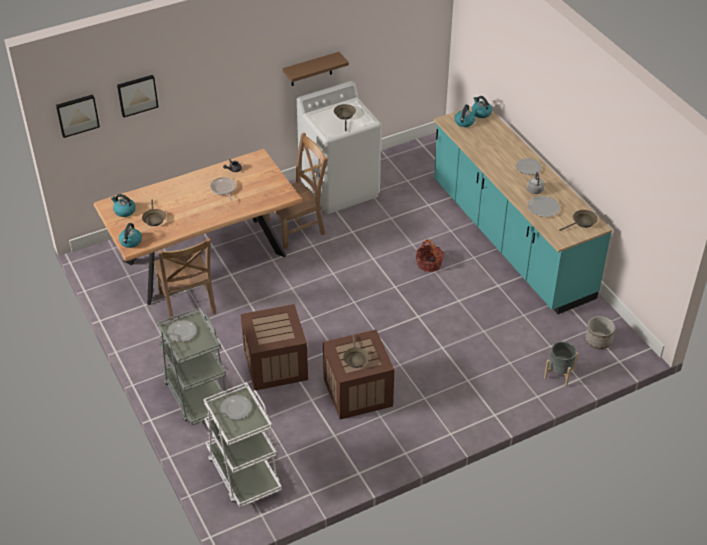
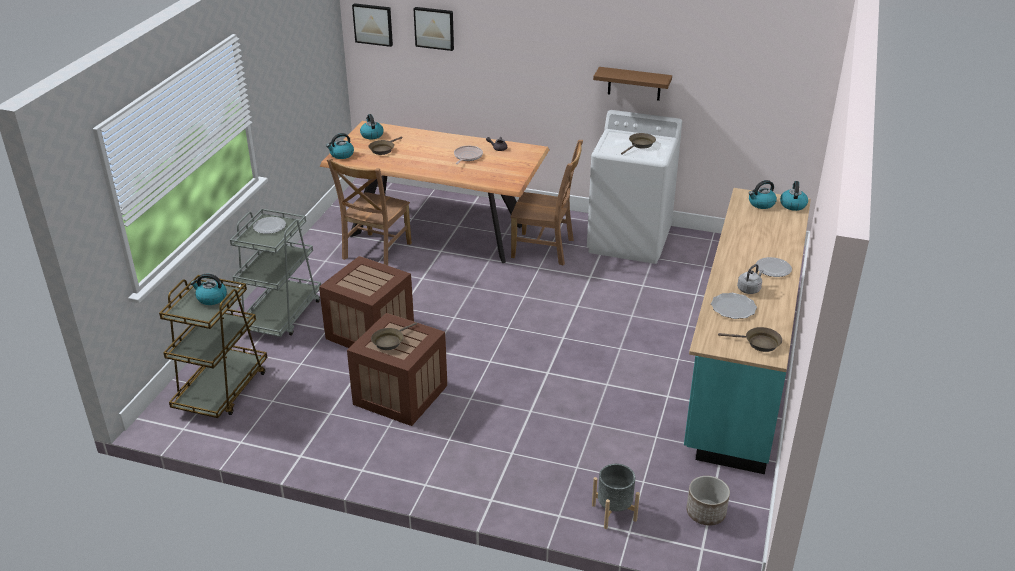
camera: 45 degrees right, 10 degrees down
white cart [204,382,282,508] -> brown cart [159,275,268,418]
plate [221,395,252,420] -> kettle [190,274,227,305]
basket [416,239,444,272] -> none

